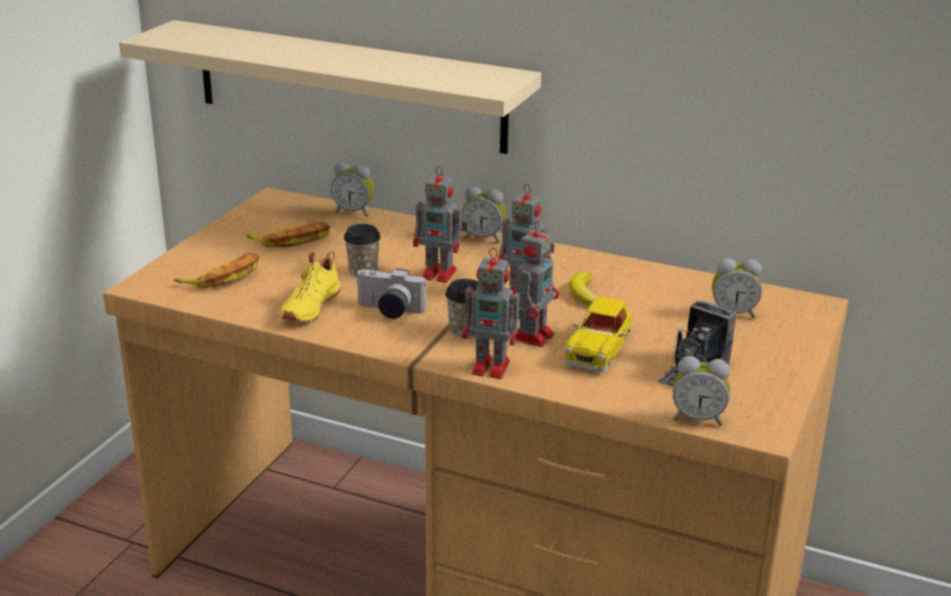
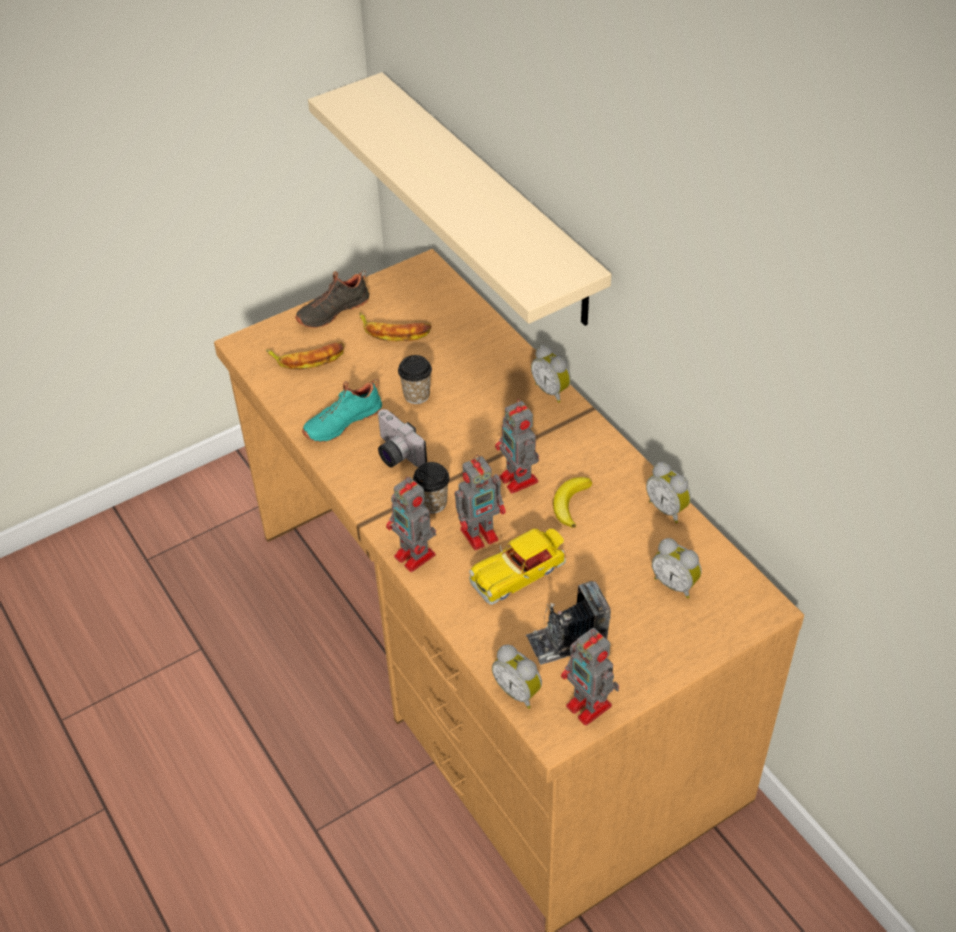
camera: 35 degrees right, 20 degrees up
yellow shoe [281,252,341,323] -> turquoise shoe [302,379,382,442]
alarm clock [331,162,374,216] -> alarm clock moved to [646,462,691,523]
toy robot [413,166,468,283] -> toy robot moved to [561,628,619,726]
none -> black shoe [295,270,369,328]

